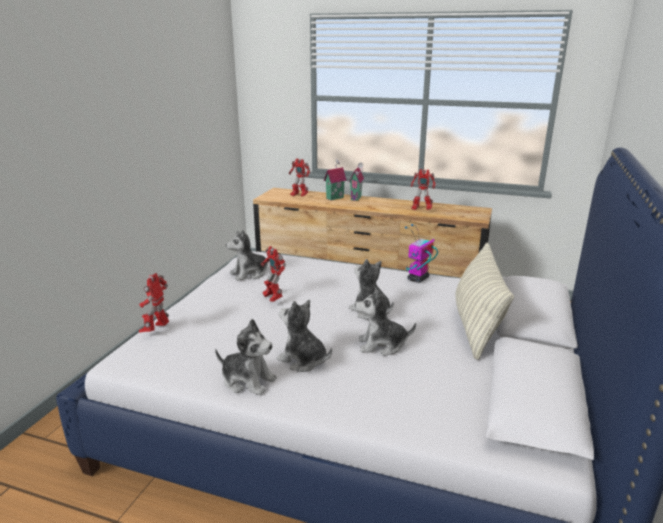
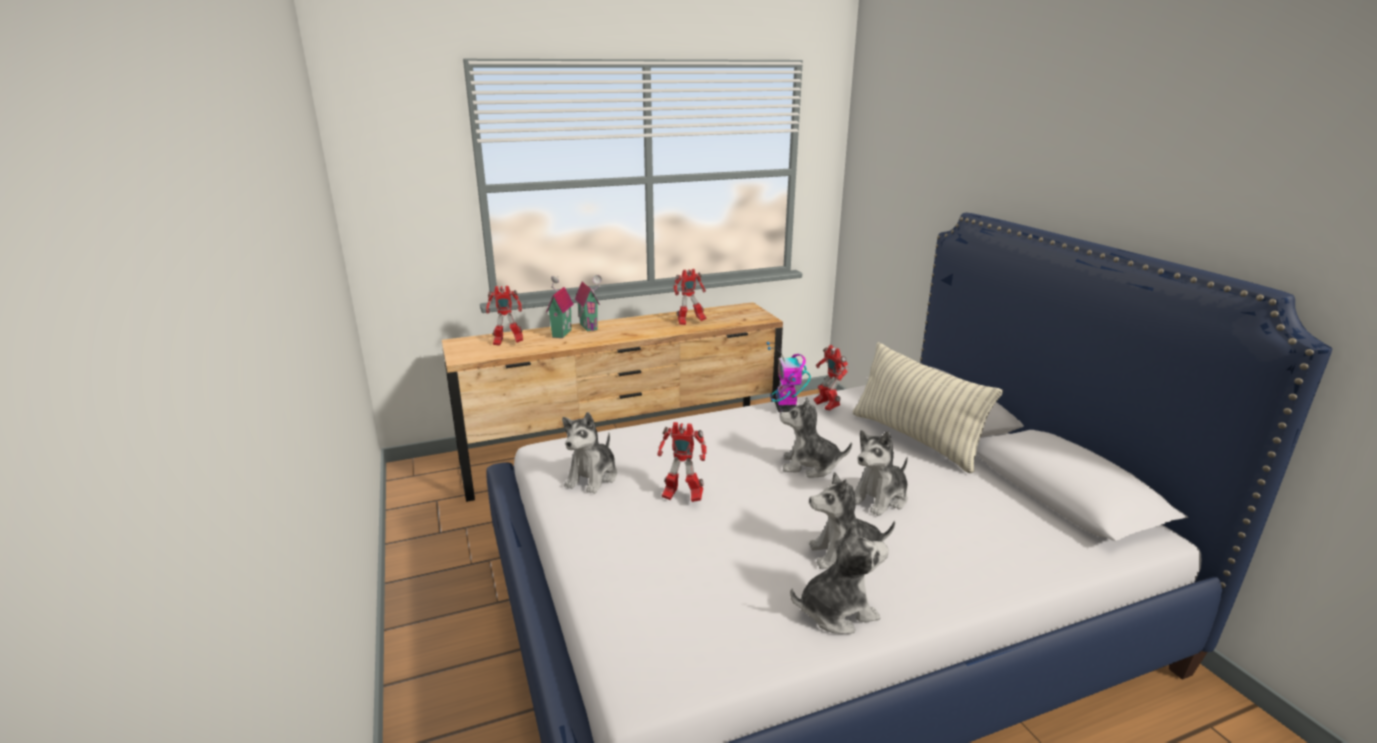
camera: 40 degrees left, 0 degrees up
toy robot [139,273,169,333] -> toy robot moved to [814,344,849,410]

